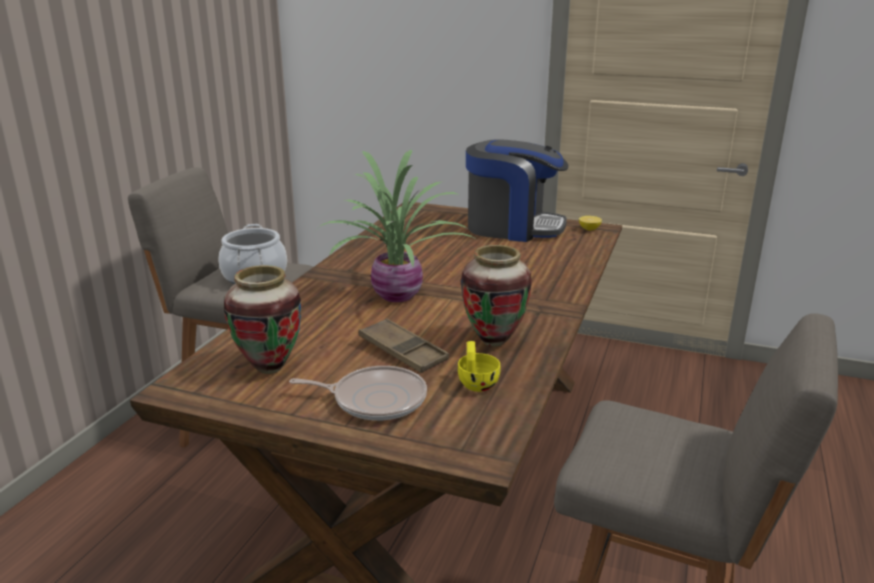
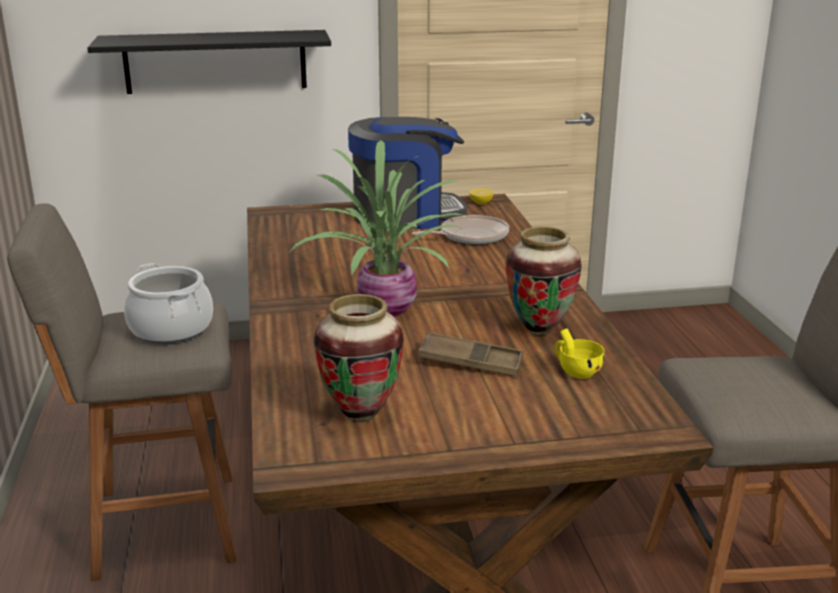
camera: 30 degrees left, 0 degrees up
frying pan [289,366,427,421] -> frying pan moved to [412,215,509,245]
none -> black shelf [87,30,331,94]

